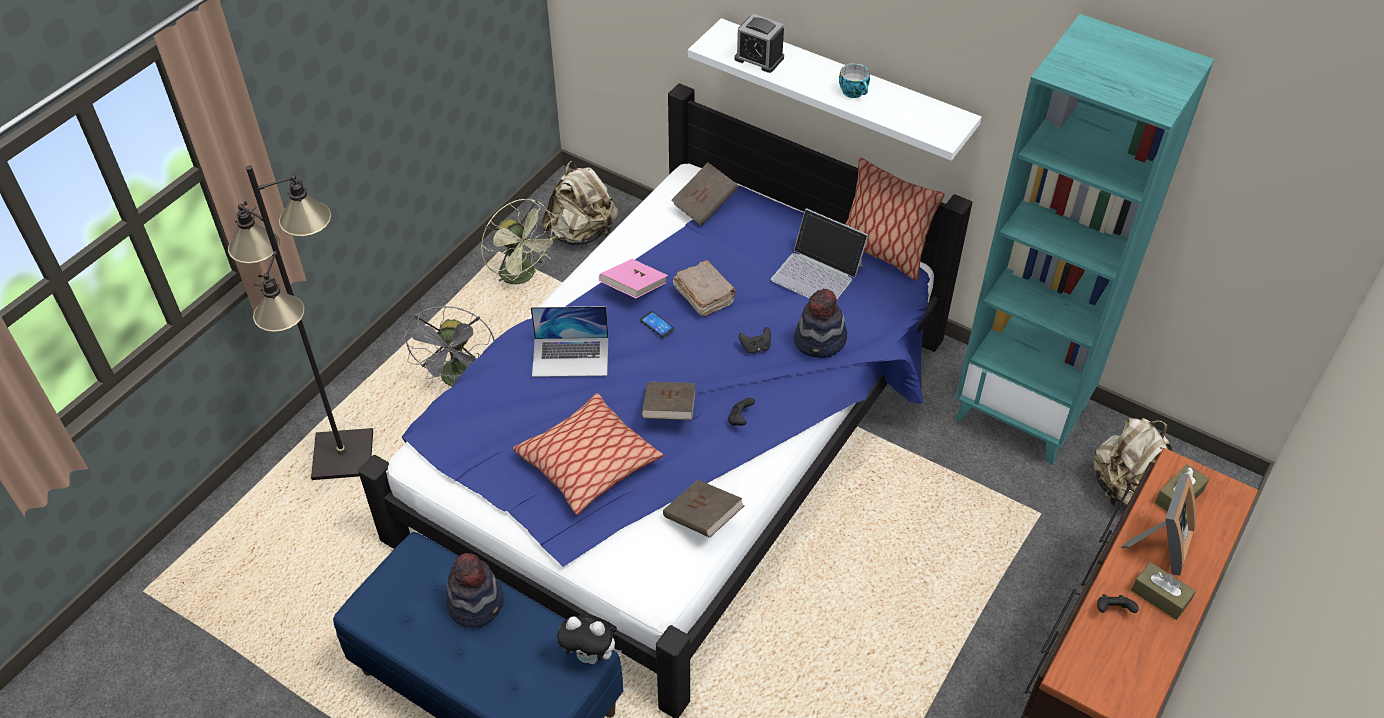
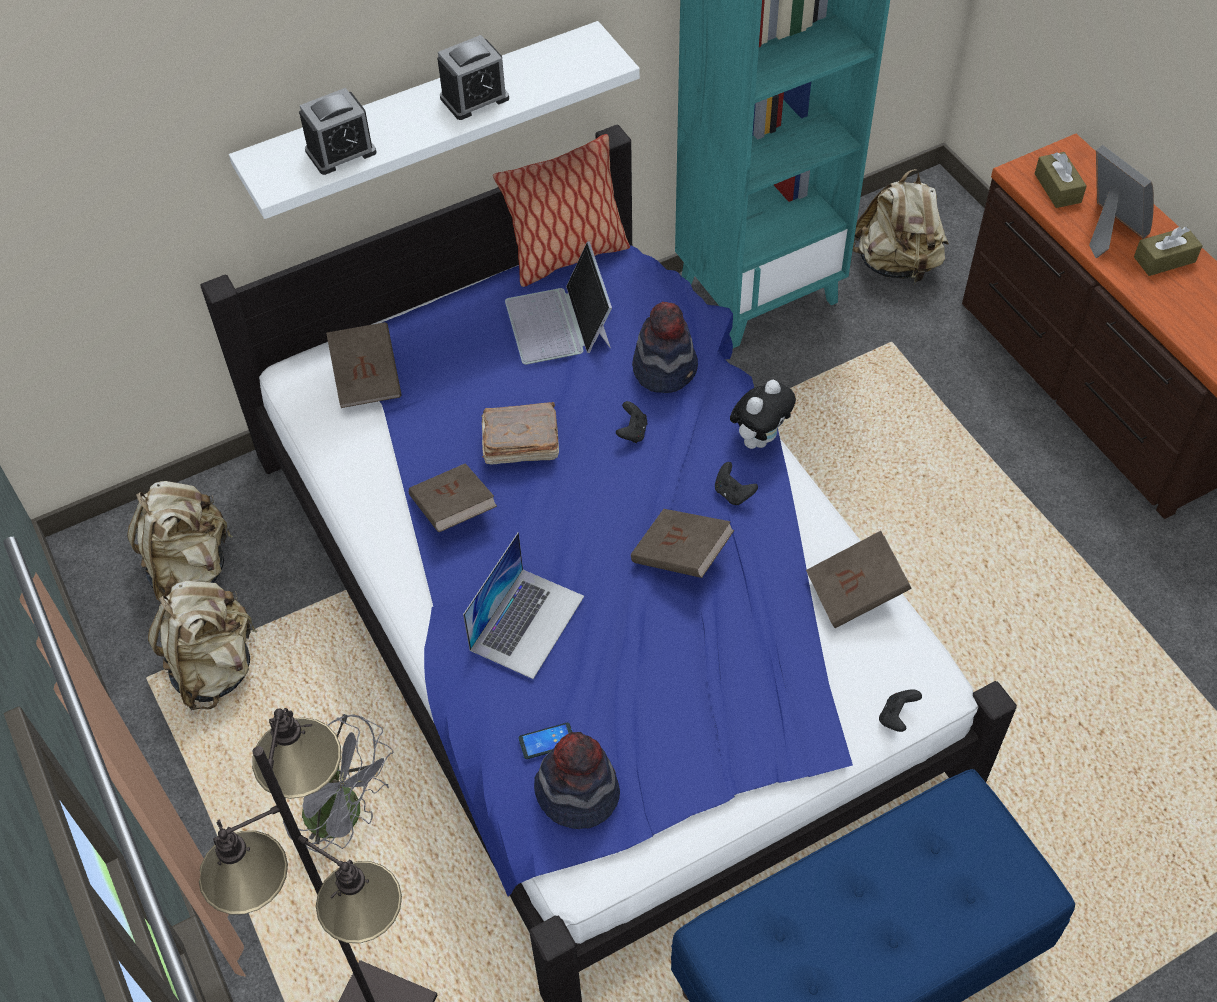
camera: 60 degrees left, 5 degrees up
hat [446,553,504,628] -> hat moved to [534,732,620,829]
green fan [481,199,560,284] -> beige backpack [148,581,257,710]
pillow [513,393,664,515] -> none
plush toy [557,614,621,664] -> plush toy moved to [730,380,796,449]
pink book [599,259,668,298] -> brown book [409,463,497,532]
phone [640,311,675,338] -> phone moved to [518,723,572,759]
laptop [771,208,868,299] -> laptop turned 105 degrees clockwise [505,241,612,365]
cup [839,63,870,98] -> alarm clock [437,35,509,120]
black game controller [1097,594,1139,613] -> black game controller moved to [879,690,922,732]

